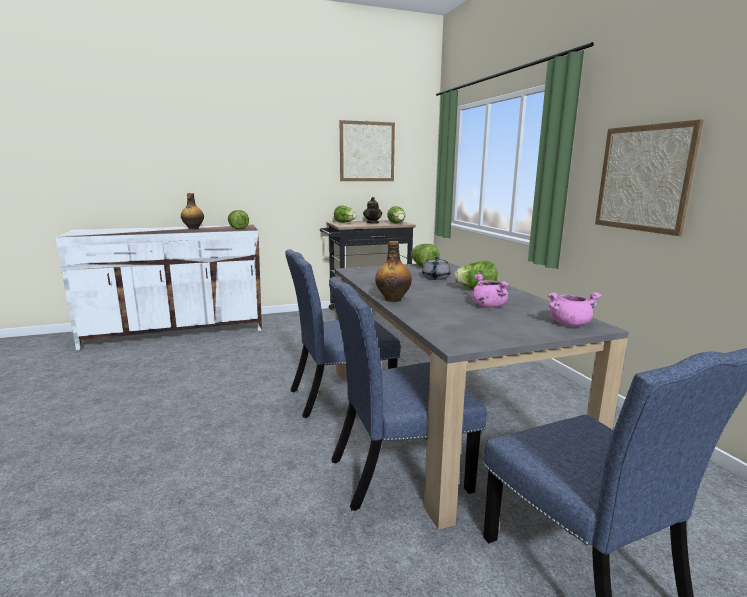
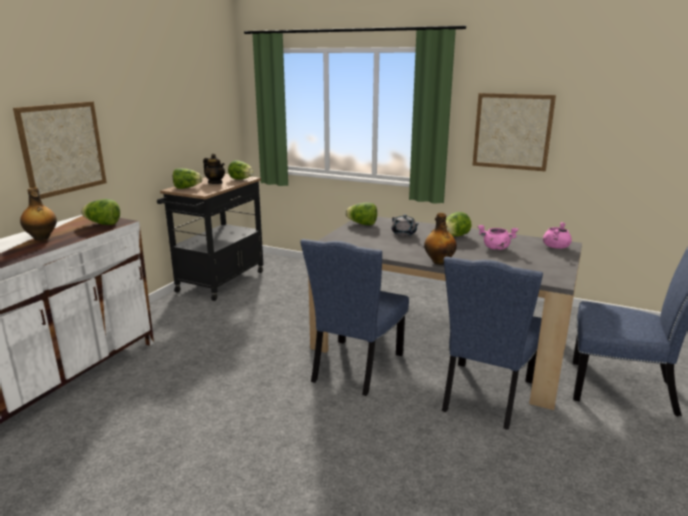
camera: 45 degrees left, 5 degrees up
picture [340,120,395,181] -> picture moved to [13,101,107,199]

